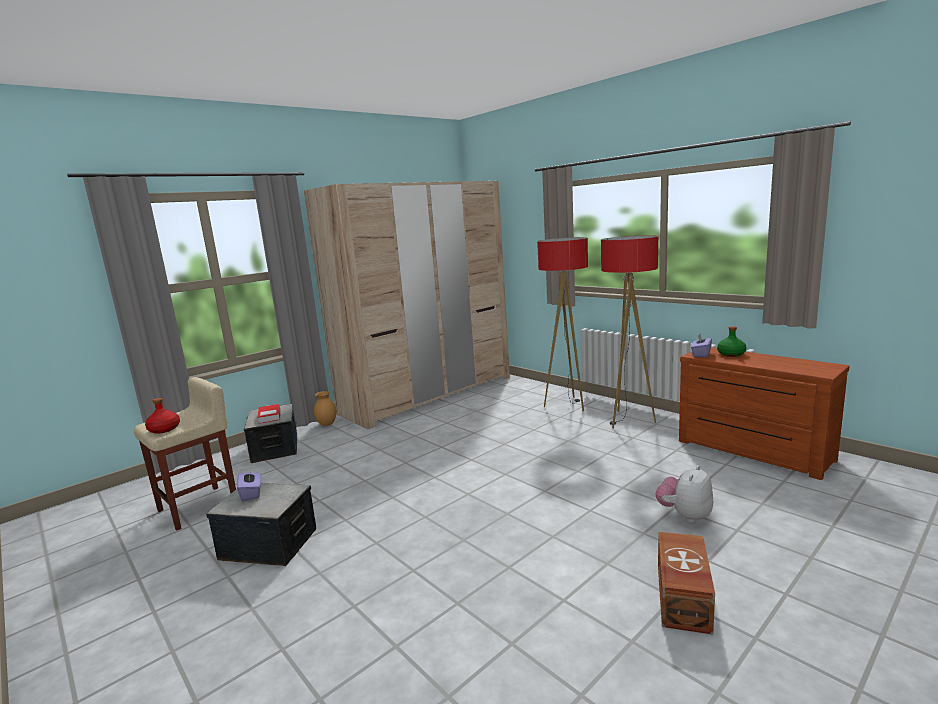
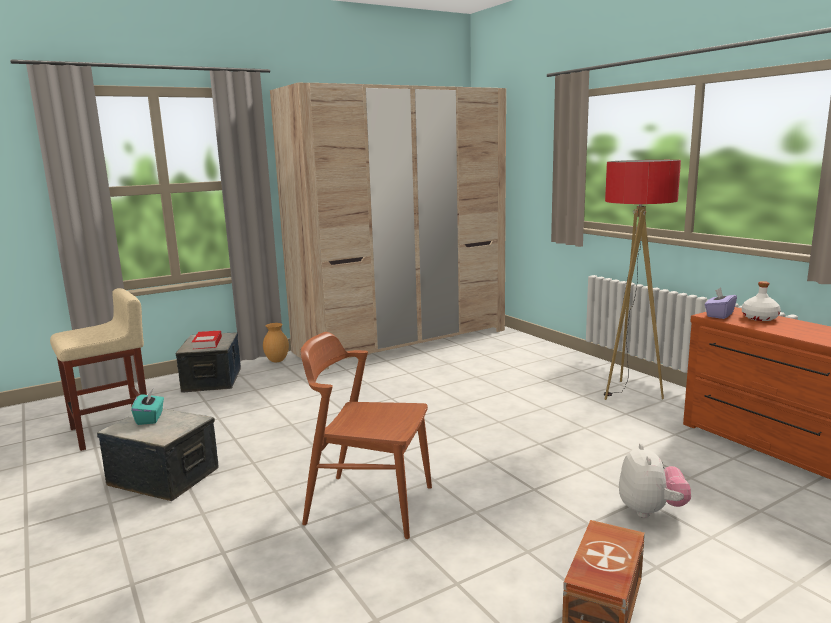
camera: 10 degrees right, 0 degrees up
red bottle [145,398,180,434] -> none
purple tissue box [236,467,261,501] -> turquoise tissue box [131,389,164,425]
floor lamp [537,237,588,411] -> none
plush toy [656,465,713,523] -> plush toy turned 135 degrees clockwise [619,443,691,518]
green bottle [717,326,746,357] -> white bottle [742,281,781,321]
none -> brown chair [301,332,432,539]

